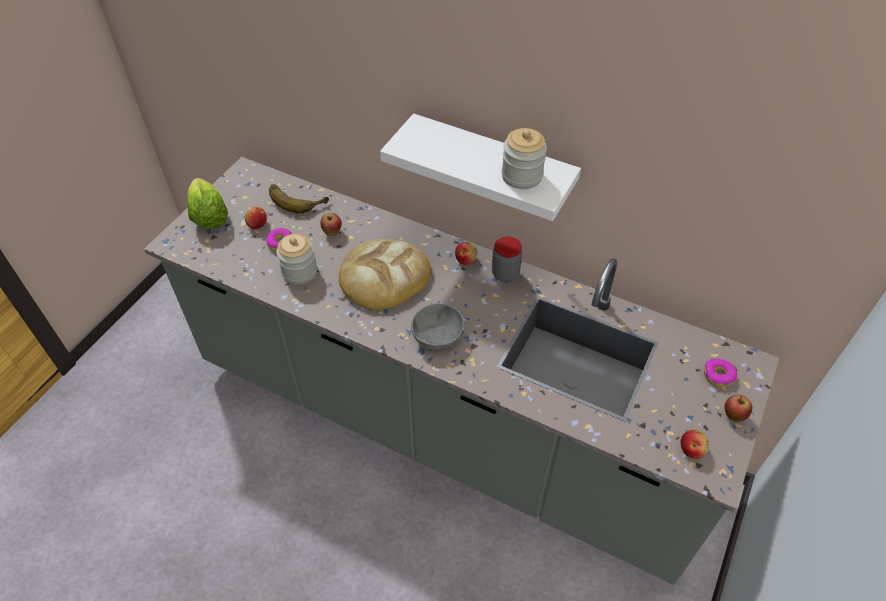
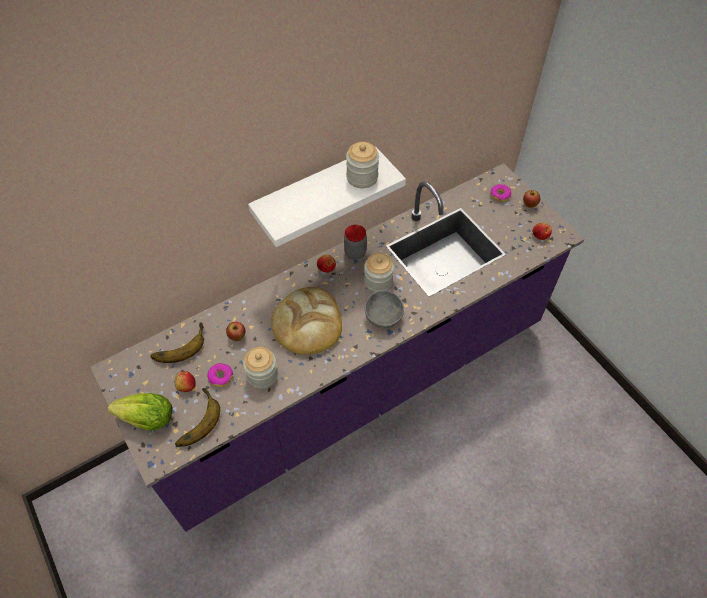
camera: 60 degrees left, 5 degrees up
grey counter [144,157,779,585] -> purple counter [91,163,585,532]
none -> banana [175,388,220,447]
none -> jar [364,253,394,293]

